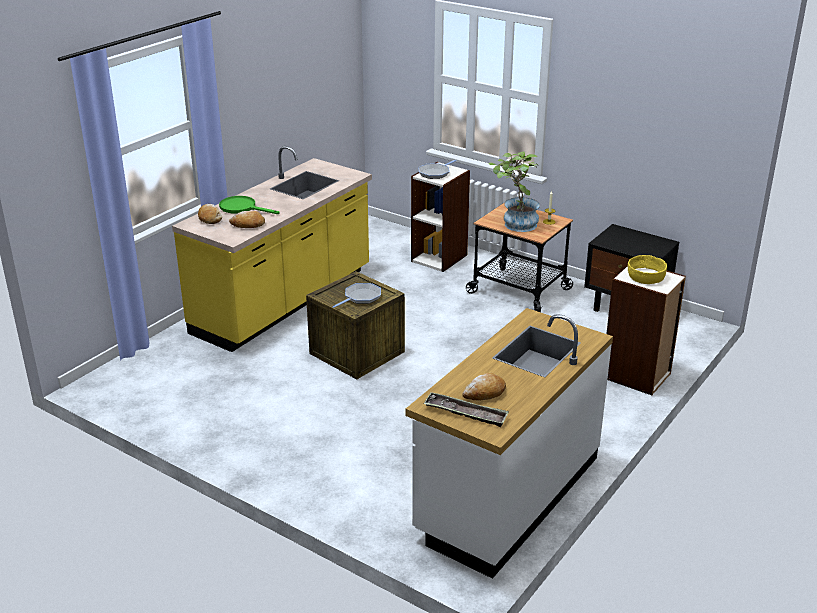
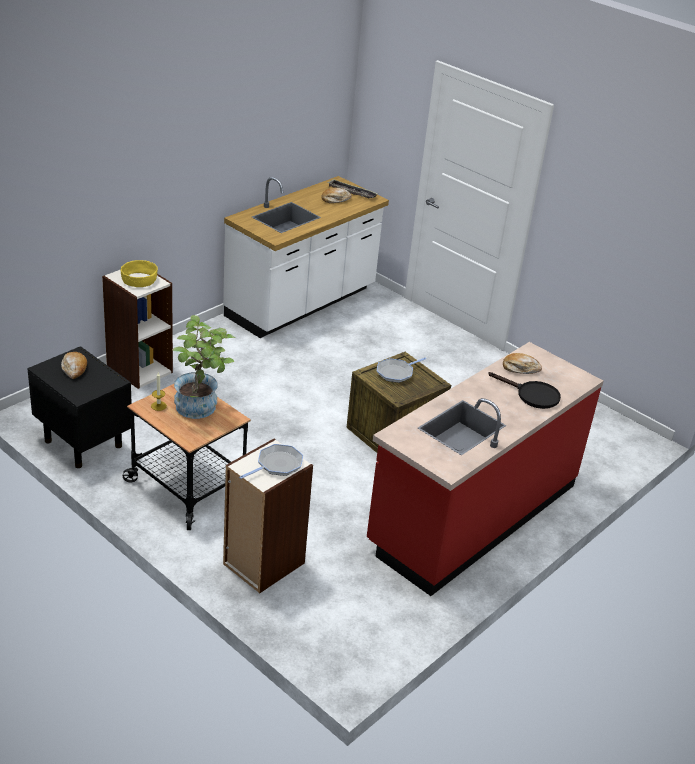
camera: 175 degrees left, 5 degrees up
yellow counter [172,146,372,352] -> red counter [367,342,604,596]
bread [198,204,222,224] -> bread moved to [61,352,87,379]
green frying pan [219,196,280,214] -> black frying pan [488,372,561,409]

